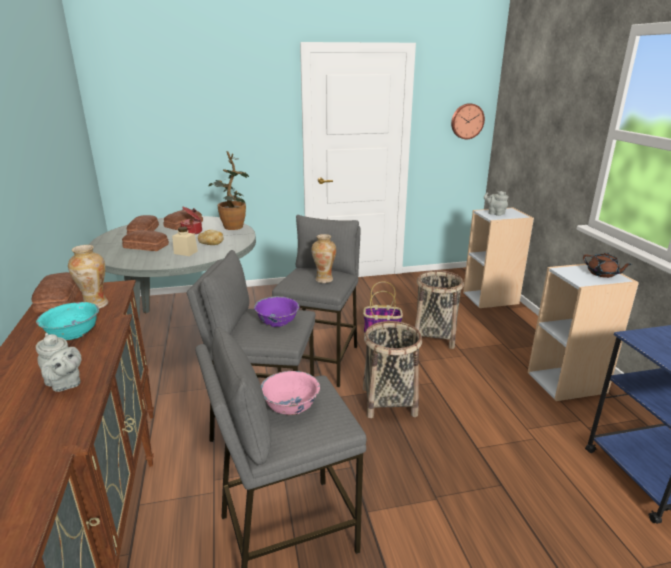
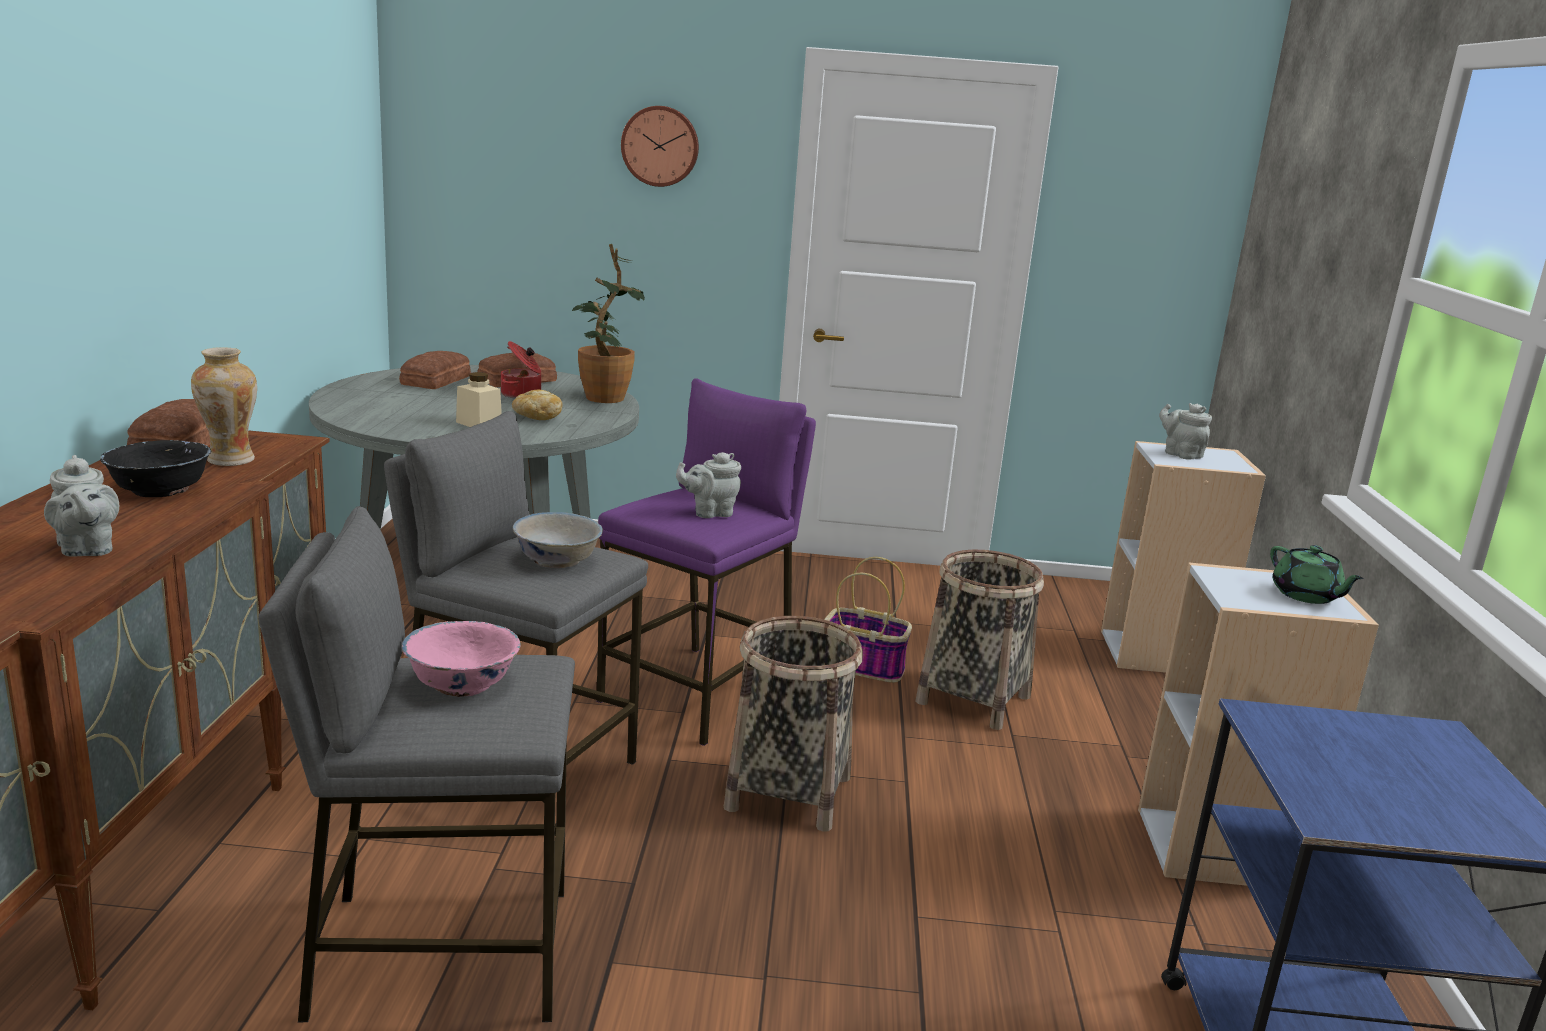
camera: 15 degrees right, 5 degrees down
turquoise bowl [36,302,99,340] -> black bowl [100,440,211,497]
bread [122,230,169,251] -> none
purple bowl [254,296,300,327] -> white bowl [513,512,603,568]
grey stool [272,215,361,387] -> purple stool [596,378,816,746]
vase [311,234,336,283] -> grey teapot [676,452,741,518]
wall clock [451,103,485,139] -> wall clock moved to [621,106,699,187]
brown teapot [583,253,633,278] -> green teapot [1270,545,1364,604]

